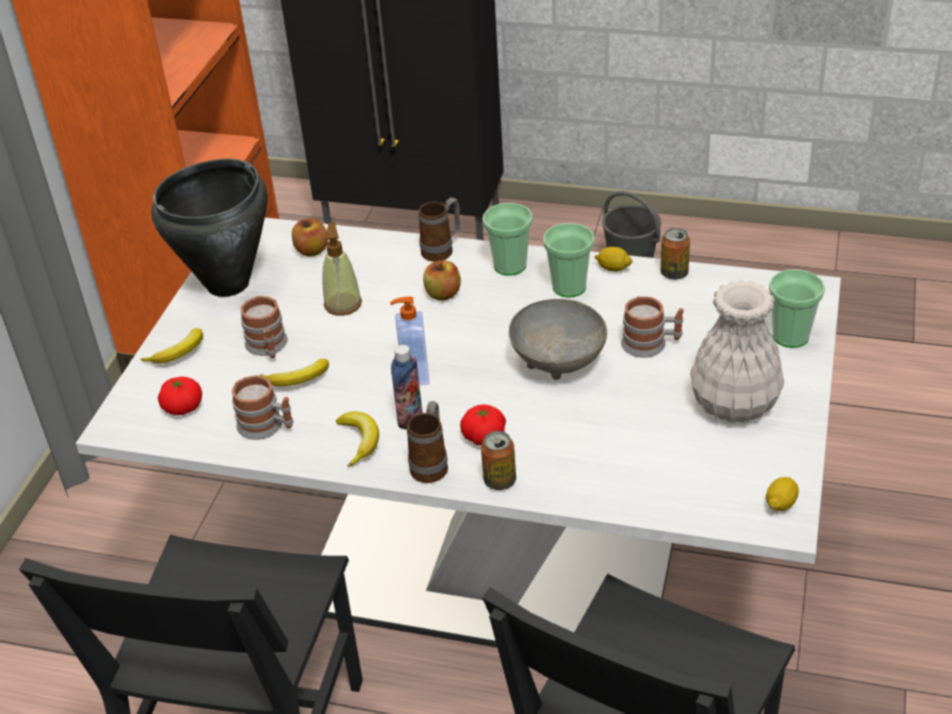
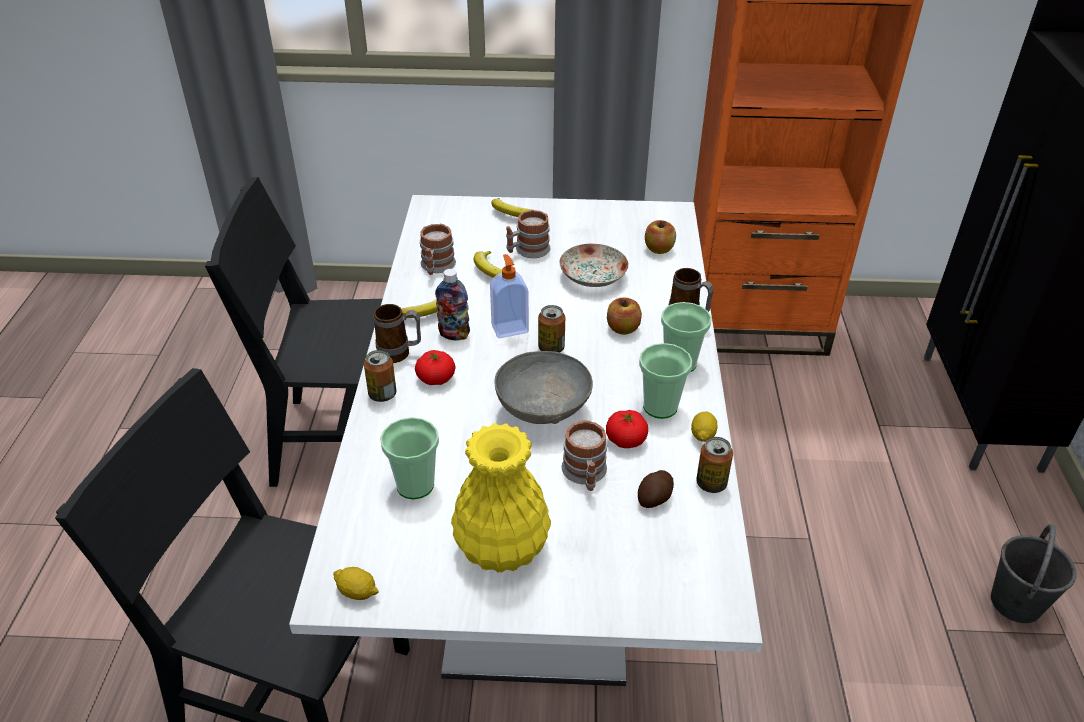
camera: 75 degrees right, 0 degrees up
black cooking pot [151,159,267,297] -> none
tomato [158,377,202,415] -> tomato moved to [606,410,648,448]
soap dispenser [322,222,362,316] -> plate [559,244,629,287]
white vase [690,280,784,423] -> yellow vase [451,423,551,573]
cup [769,269,825,348] -> cup moved to [380,417,439,499]
none -> can [538,305,565,353]
none -> potato [638,470,674,508]

